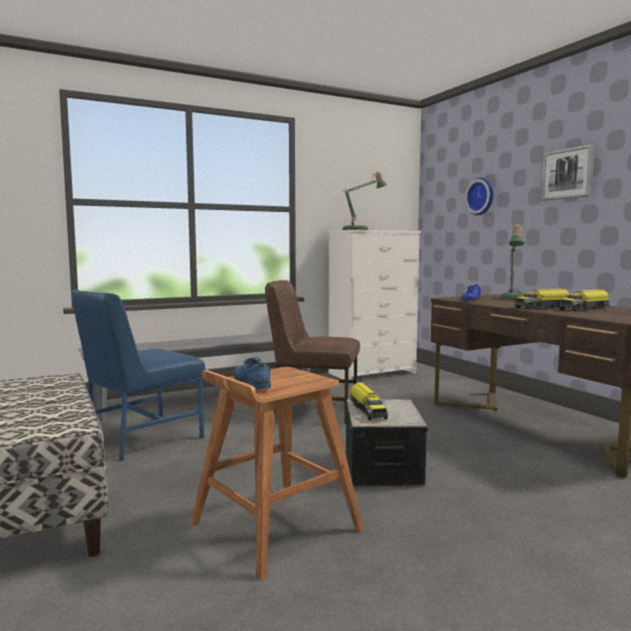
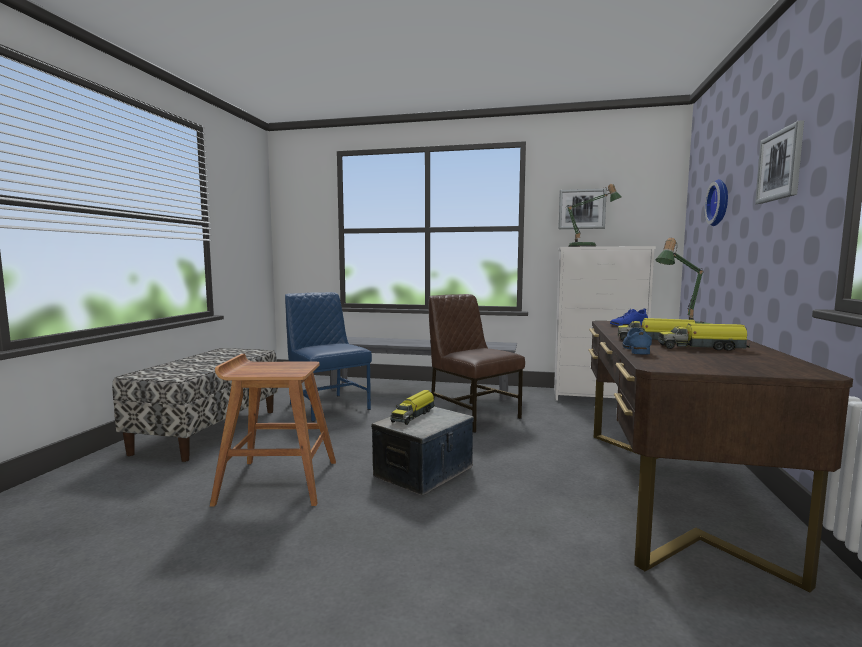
camera: 40 degrees right, 0 degrees up
blue chair [71,290,205,461] -> blue chair turned 60 degrees clockwise [285,292,372,422]
blue shoe [233,357,271,389] -> blue shoe moved to [622,328,652,355]
none -> picture [558,189,607,229]

